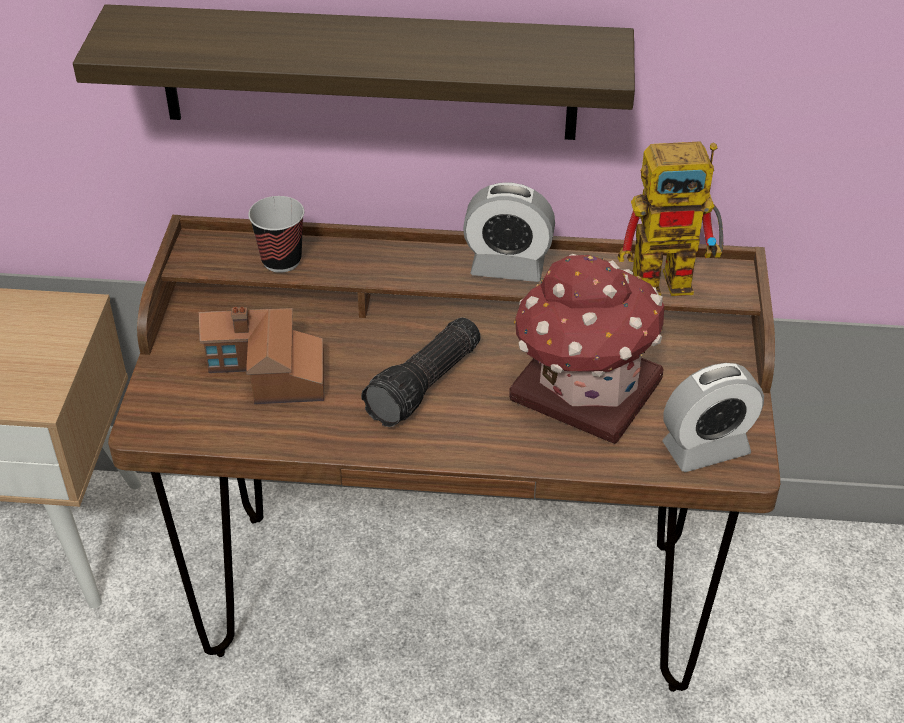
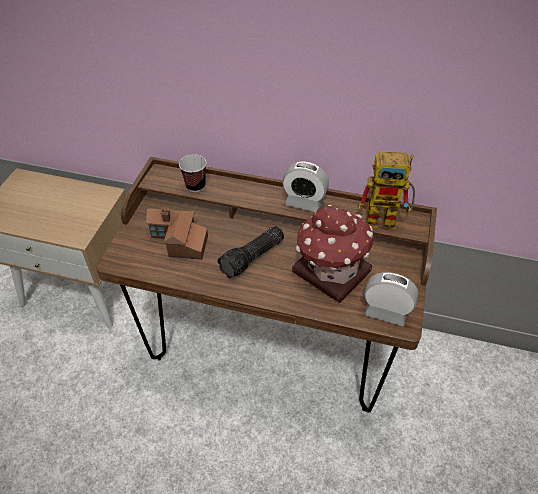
camera: 10 degrees right, 5 degrees up
shelf [73,4,635,140] -> none
alarm clock [663,363,764,472] -> alarm clock turned 150 degrees counterclockwise [364,272,419,326]

